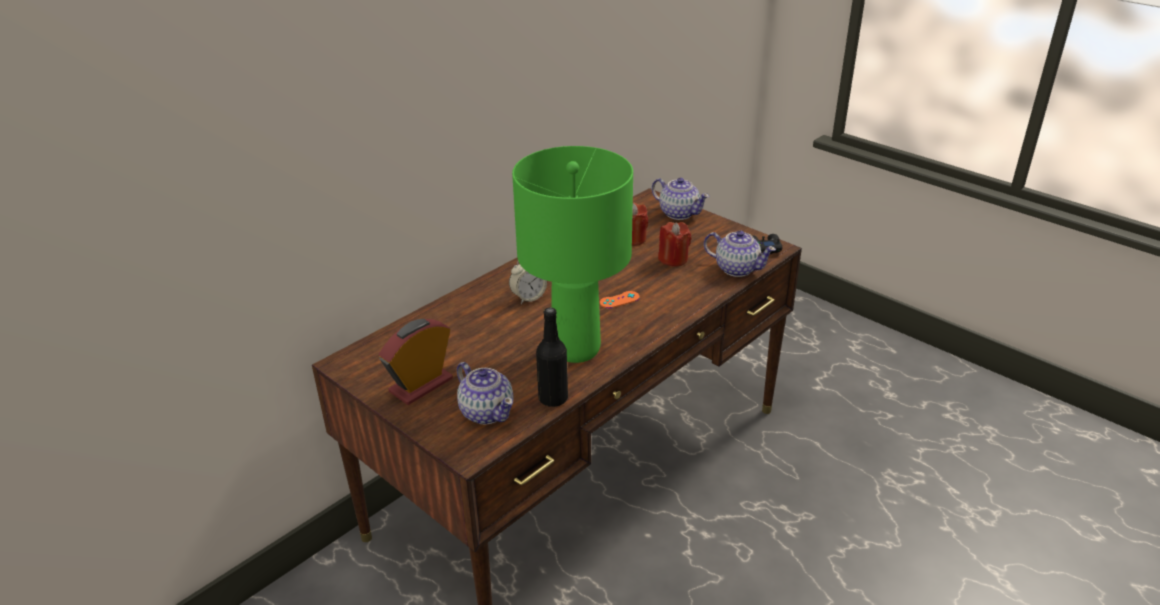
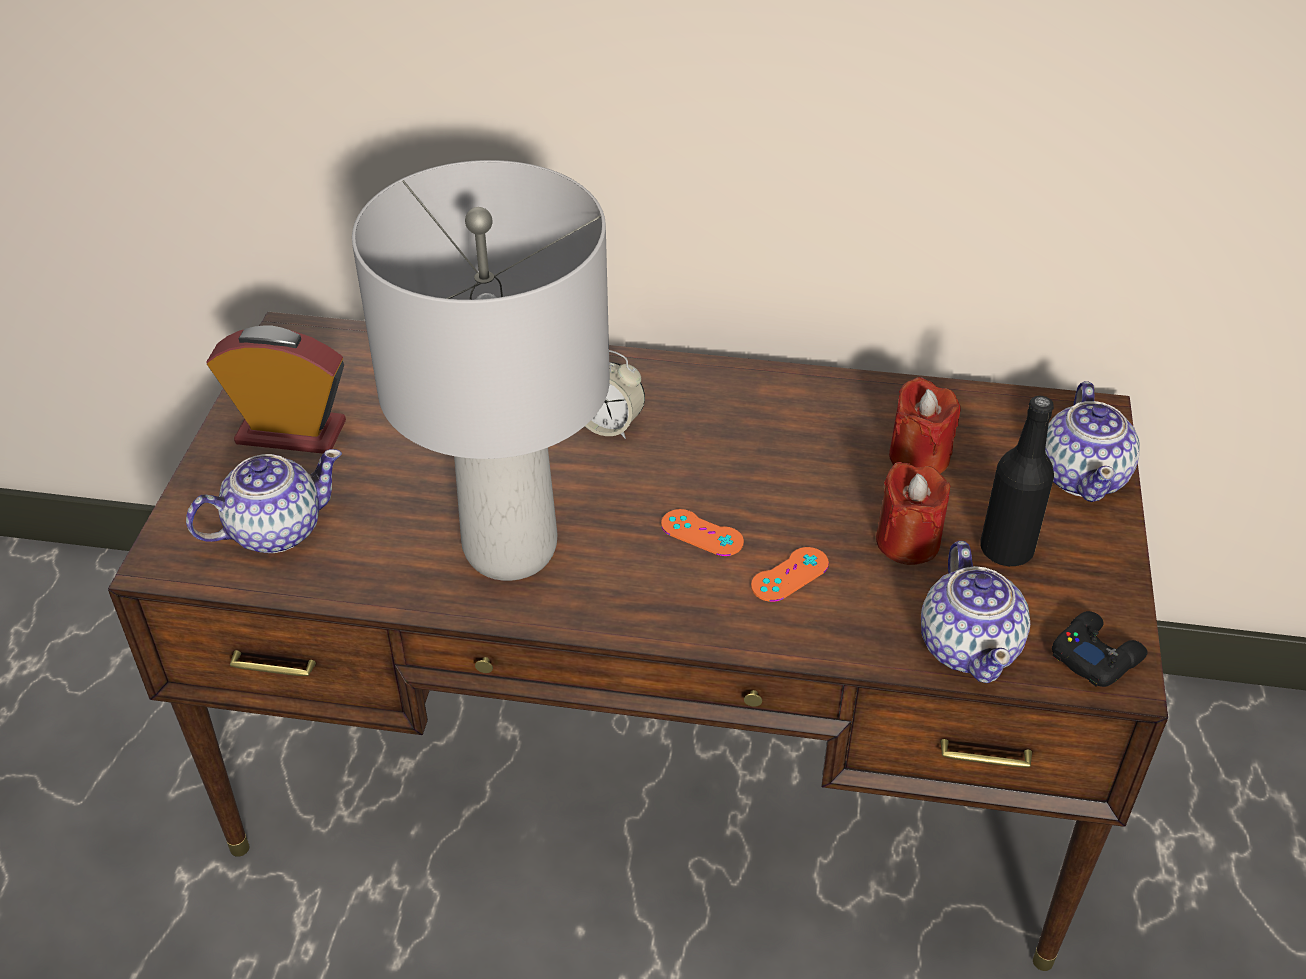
camera: 55 degrees right, 10 degrees up
teapot [457,362,514,425] -> teapot turned 135 degrees counterclockwise [186,449,342,553]
green table lamp [512,146,633,363] -> grey table lamp [352,160,610,581]
black bottle [536,308,568,407] -> black bottle moved to [980,396,1054,567]
none -> orange game controller [751,547,829,602]

